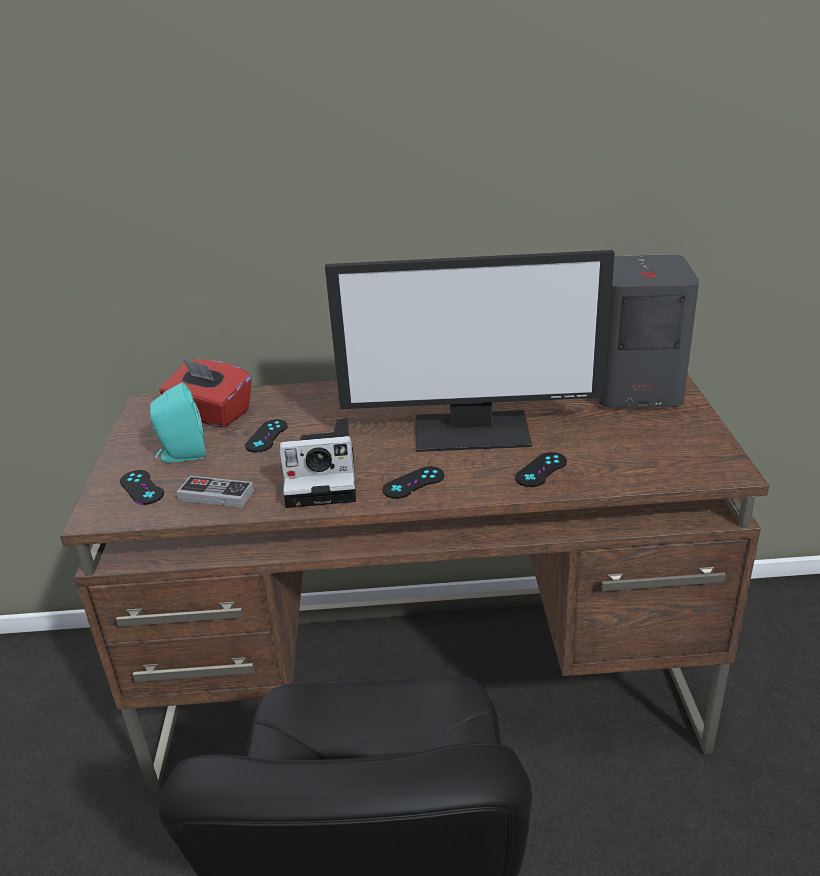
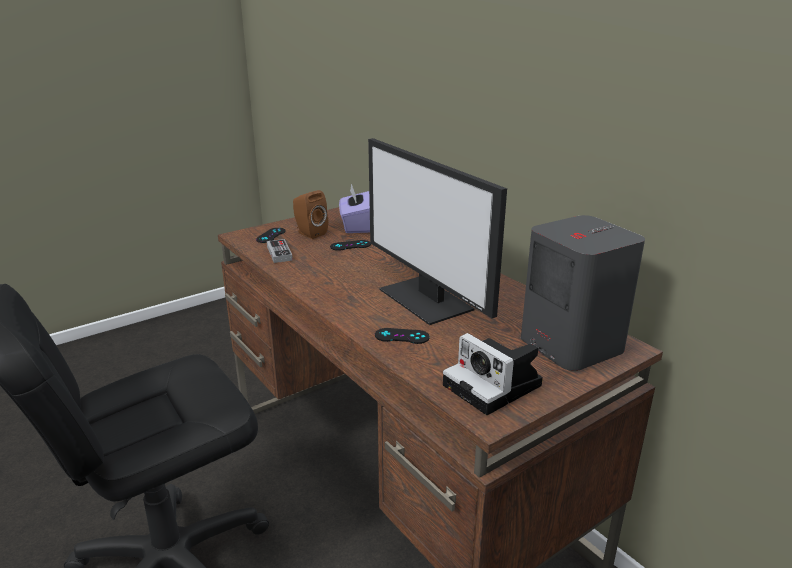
camera: 55 degrees right, 5 degrees down
turquoise speaker [150,383,206,463] -> brown speaker [293,190,328,239]
red tissue box [160,358,252,428] -> purple tissue box [339,184,370,233]
camera [279,418,356,508] -> camera moved to [443,333,543,415]
black game controller [383,466,444,499] -> none

